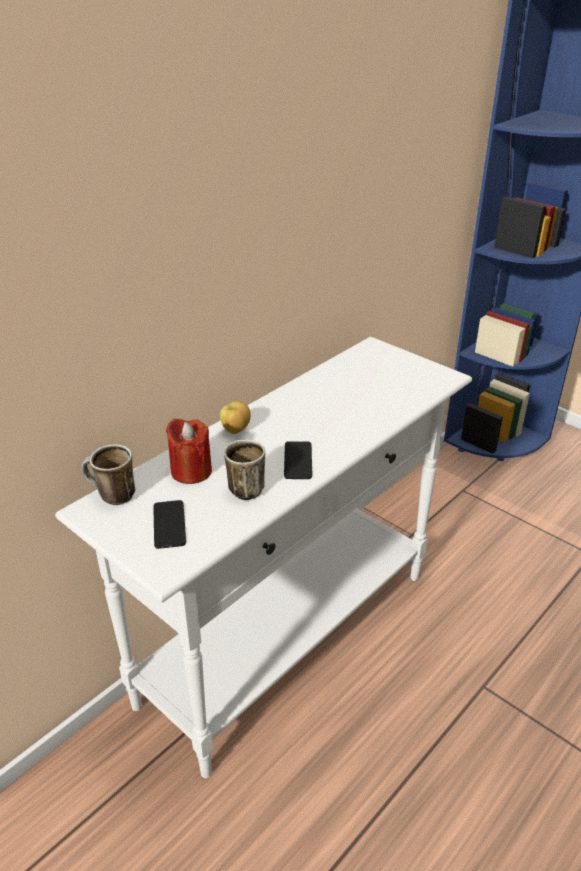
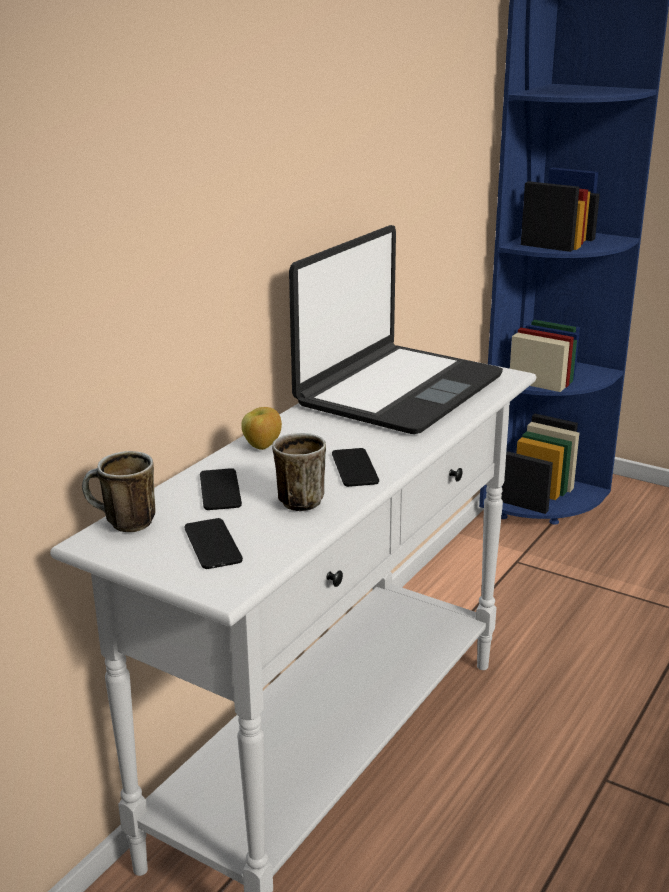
camera: 10 degrees left, 10 degrees down
red candle [166,419,212,484] -> phone [200,468,242,510]
none -> laptop [289,225,503,434]

